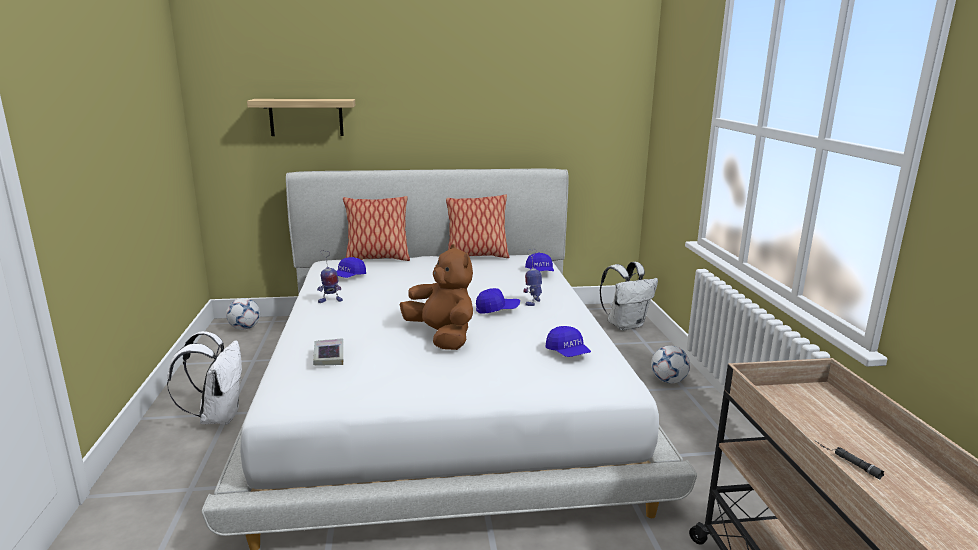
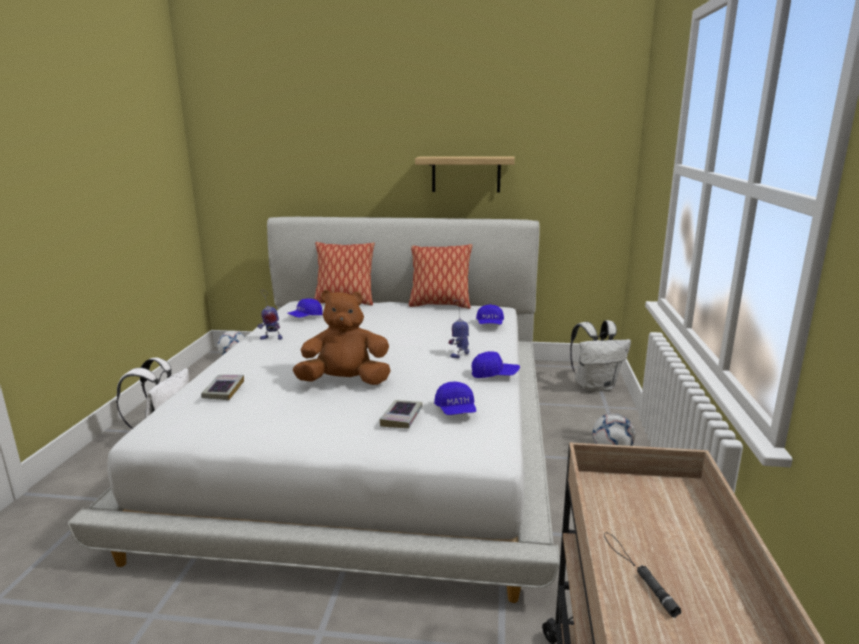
camera: 15 degrees right, 0 degrees up
shelf [247,99,355,136] -> shelf moved to [415,156,515,192]
brown plush toy [400,244,473,350] -> brown plush toy turned 75 degrees counterclockwise [293,290,391,385]
blue cap [476,288,520,314] -> blue cap moved to [472,351,520,378]
none -> book [380,400,423,428]

